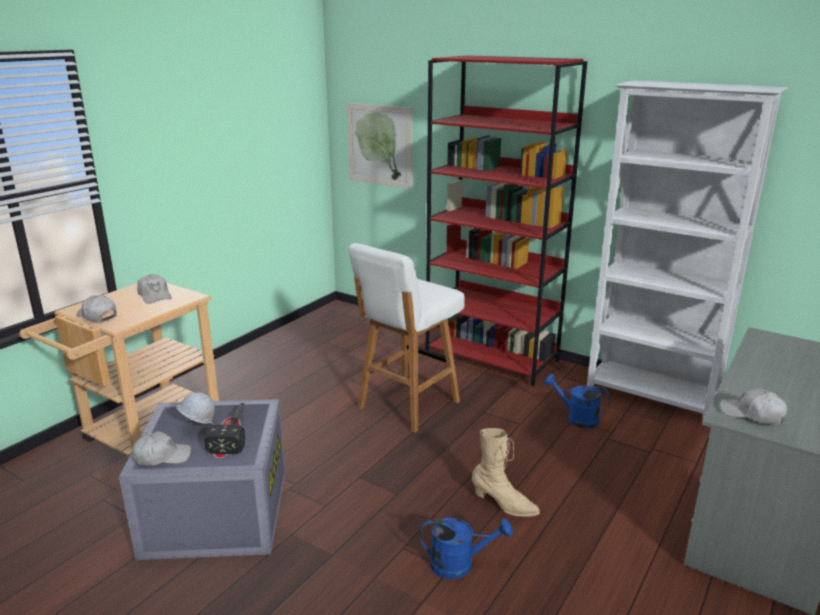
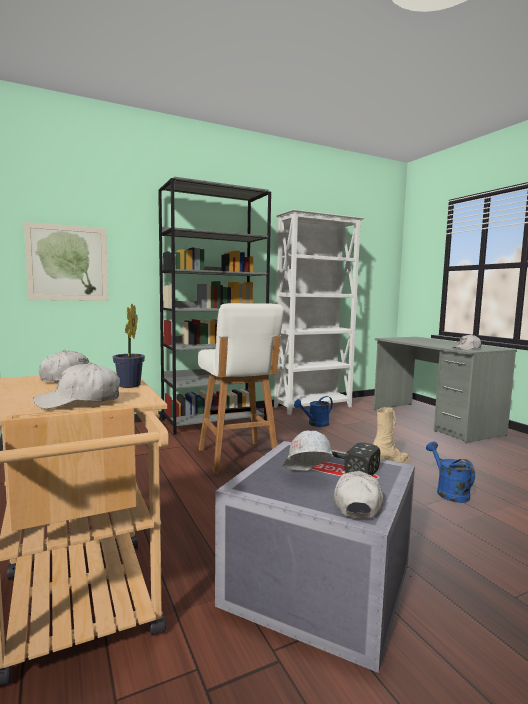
camera: 60 degrees left, 15 degrees down
blue watering can [420,518,513,579] -> blue watering can turned 45 degrees counterclockwise [426,442,475,503]
red bookcase [426,55,587,386] -> grey bookcase [158,176,271,435]
none -> potted plant [113,303,145,388]

